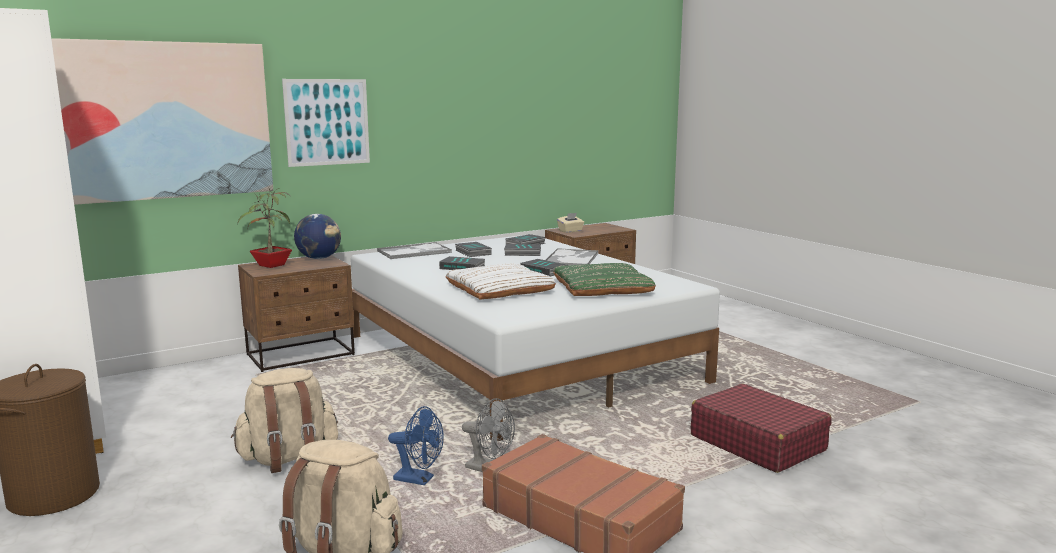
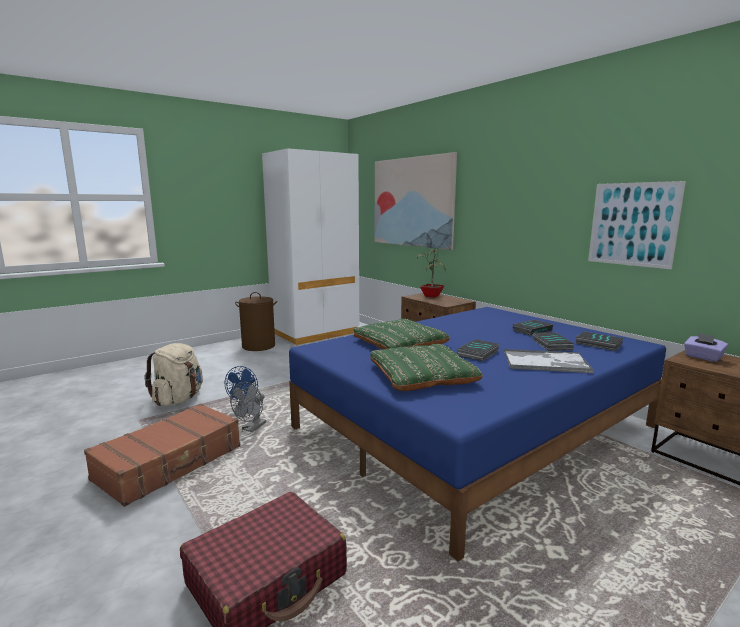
camera: 85 degrees right, 0 degrees up
beige backpack [231,368,338,473] -> none
picture [282,79,370,167] -> picture moved to [588,181,686,269]
globe [294,214,341,259] -> none
white bed [351,235,720,441] -> blue bed [289,307,666,562]
tray [377,242,452,259] -> none
book [439,256,485,270] -> none
white pillow [445,263,556,300] -> green pillow [354,319,450,350]
beige tissue box [557,213,584,233] -> purple tissue box [684,333,728,362]

